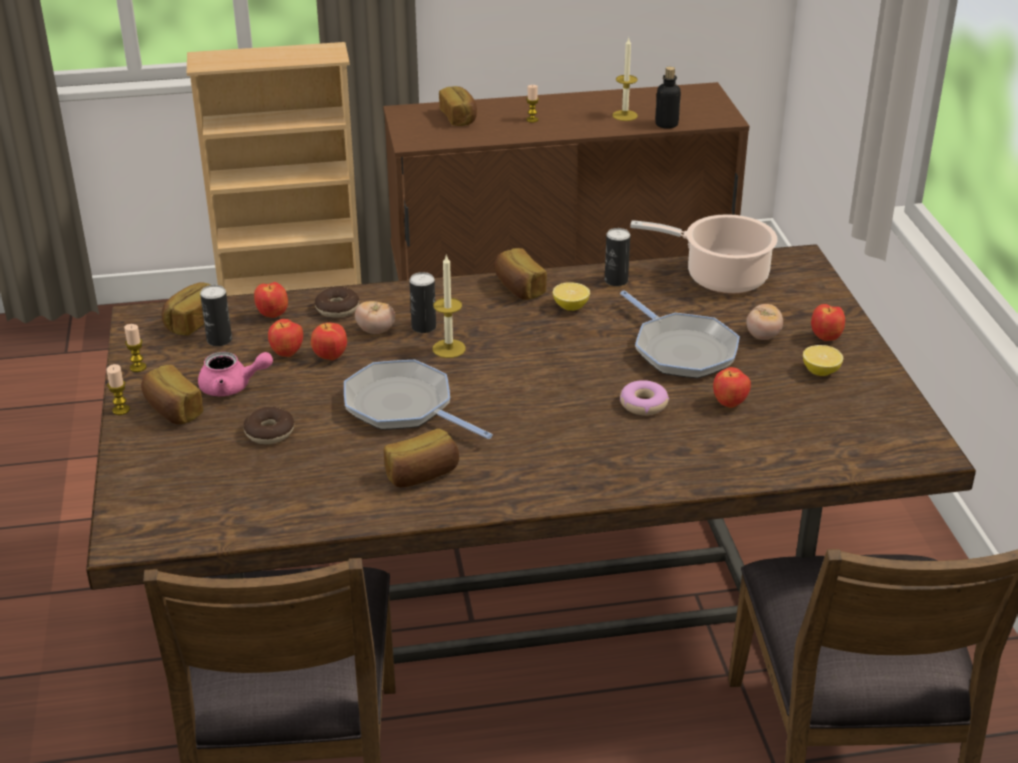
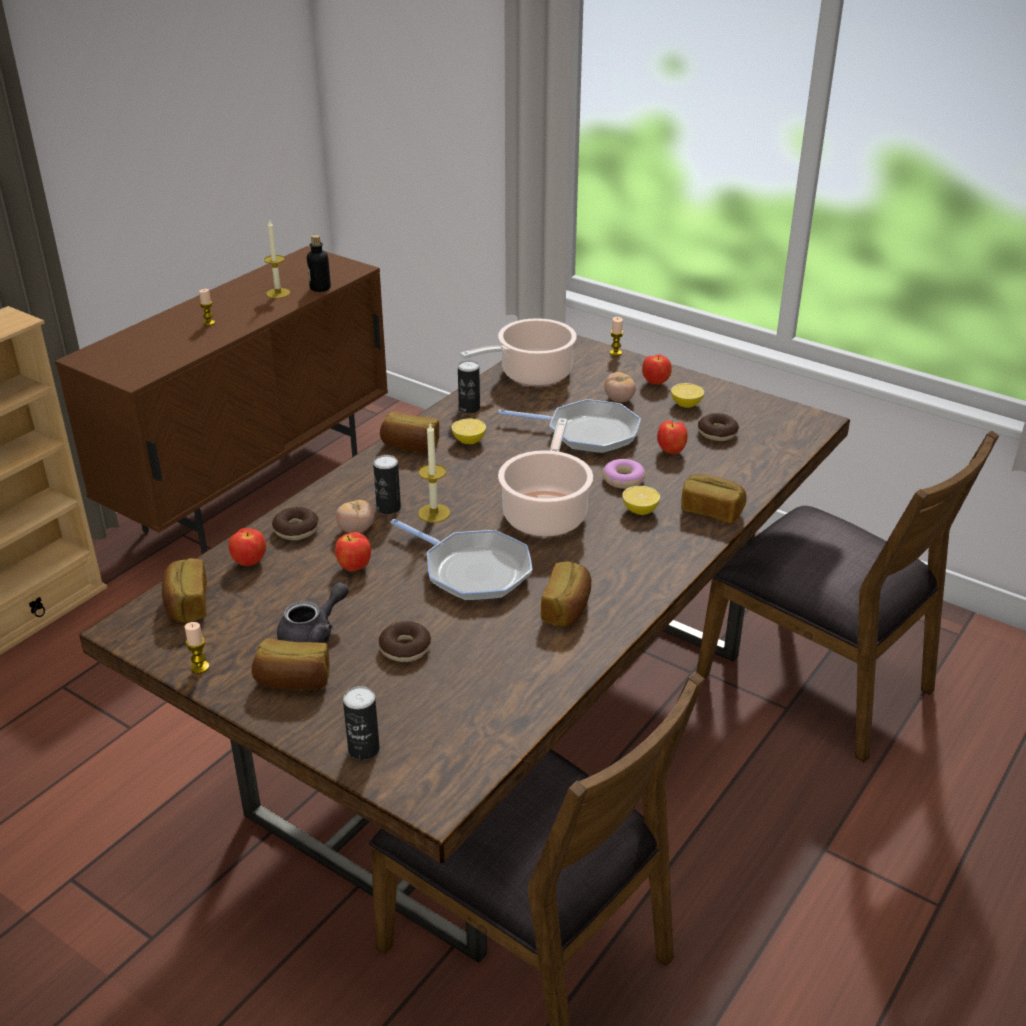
camera: 45 degrees left, 0 degrees up
candle [106,364,130,415] -> candle moved to [610,317,623,356]
pink teapot [198,352,273,396] -> grey teapot [277,582,349,643]
can [200,285,232,346] -> can moved to [343,686,380,760]
apple [268,319,303,357] -> none
frying pan [344,360,493,439] -> frying pan turned 135 degrees counterclockwise [390,519,533,601]
bread [439,86,477,126] -> bread moved to [681,474,746,523]
none -> cooking pot [498,418,593,536]
none -> lemon [622,486,660,515]
none -> donut [698,413,739,441]

